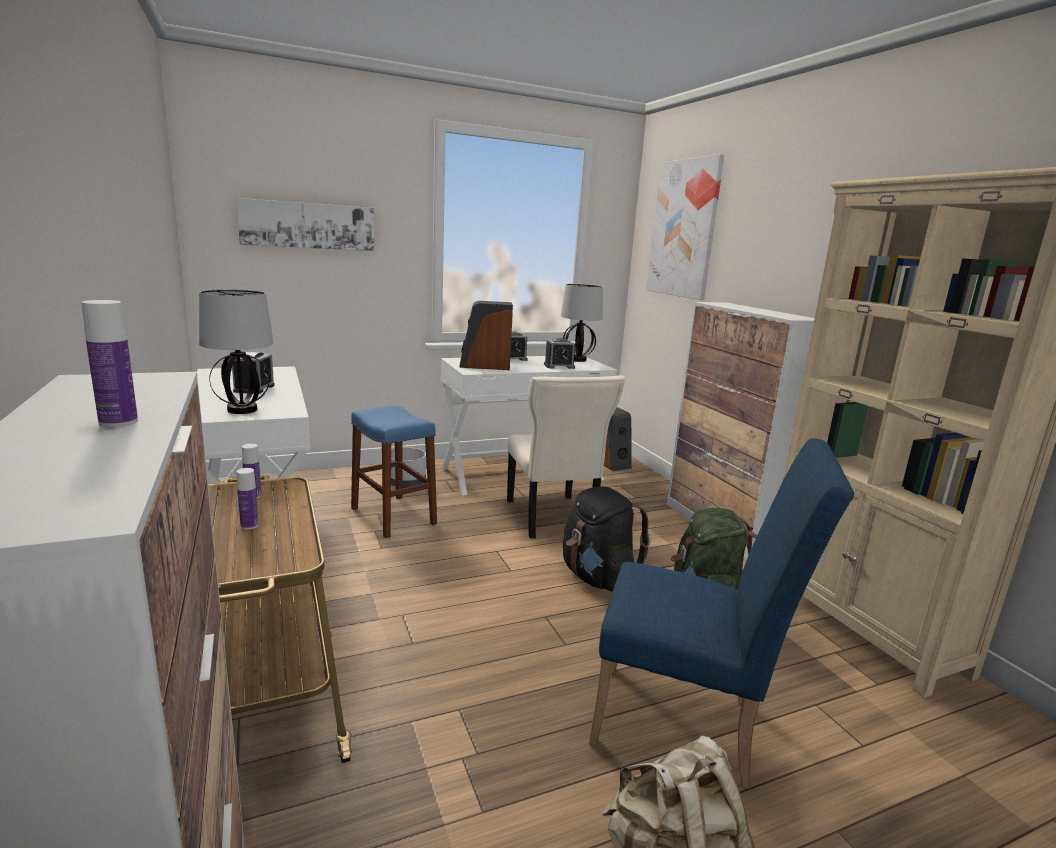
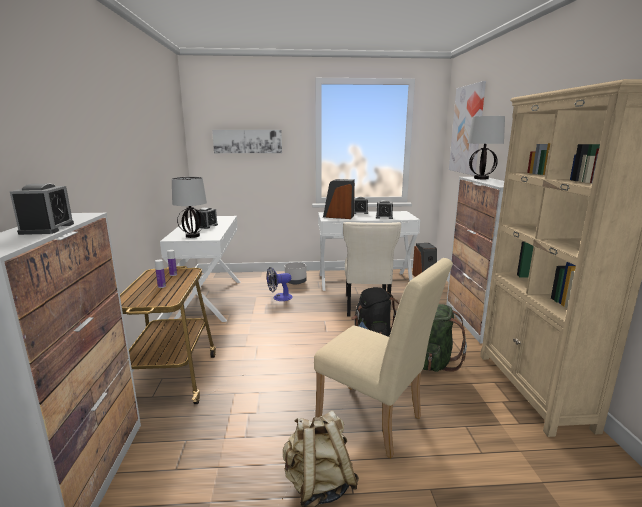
camera: 20 degrees right, 0 degrees up
bottle [81,300,138,427] -> alarm clock [10,184,74,235]
blue stool [351,405,437,538] -> fan [267,267,293,301]
table lamp [561,284,603,362] -> table lamp moved to [468,116,505,179]
blue chair [589,438,854,790] -> beige chair [314,258,453,458]

